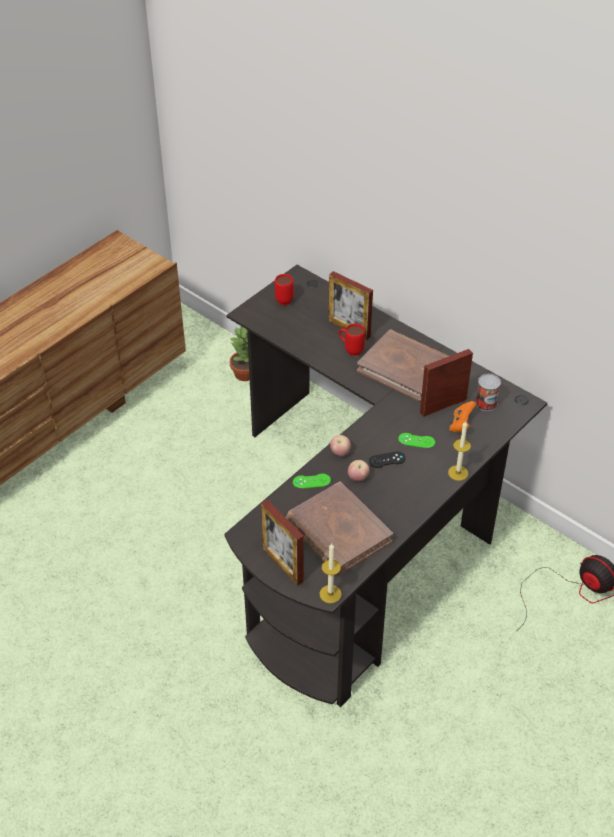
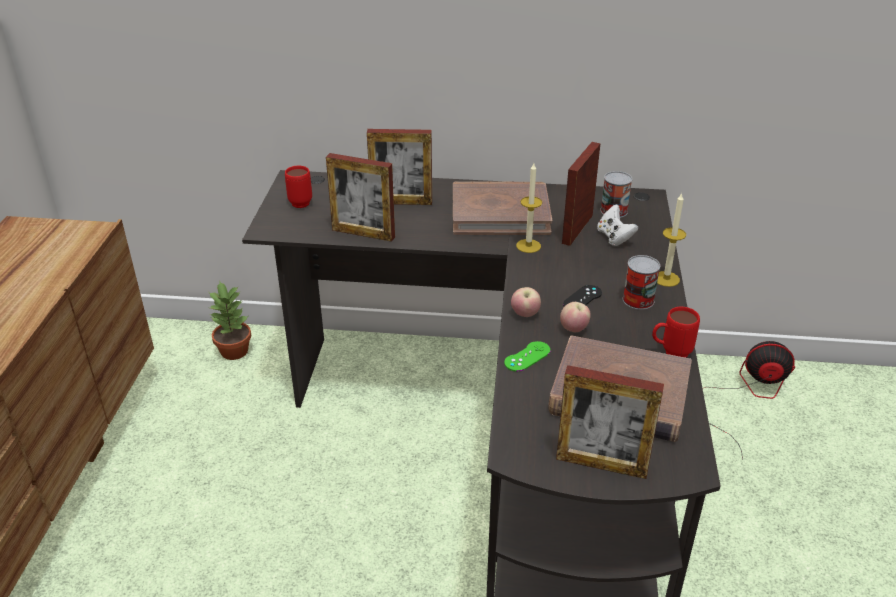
camera: 35 degrees left, 10 degrees down
candle [319,544,342,603] -> candle moved to [516,163,542,253]
red mug [339,324,365,356] -> red mug moved to [652,307,700,358]
green game controller [398,433,435,449] -> none
orange game controller [449,401,476,432] -> white game controller [597,204,638,246]
none -> picture frame [326,153,395,242]
none -> can [623,255,660,310]

